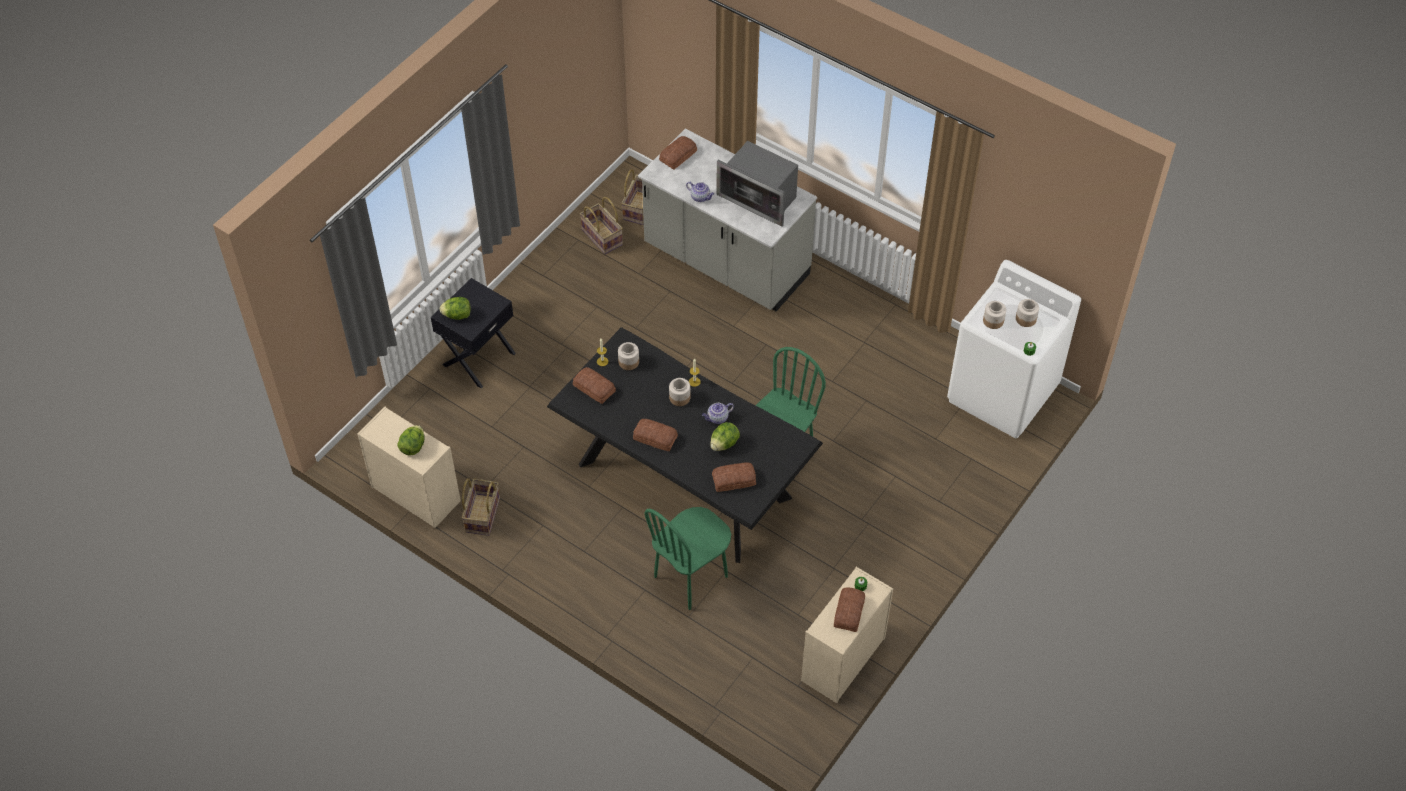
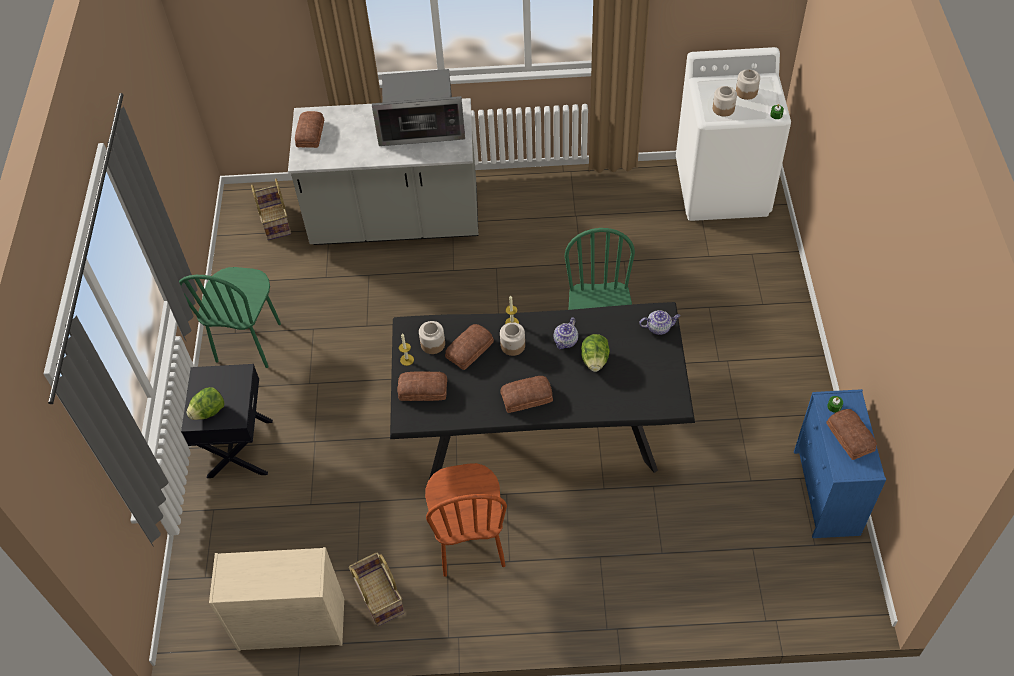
camera: 35 degrees left, 0 degrees up
lettuce [397,425,425,456] -> none
basket [580,197,623,254] -> none
green chair [644,507,731,610] -> green chair moved to [179,267,281,368]
teapot [686,182,714,202] -> teapot moved to [639,310,680,335]
bread [712,462,756,492] -> bread moved to [445,324,494,370]
beige dresser [801,567,893,703] -> blue dresser [794,389,886,538]
none -> brown chair [425,463,507,577]

